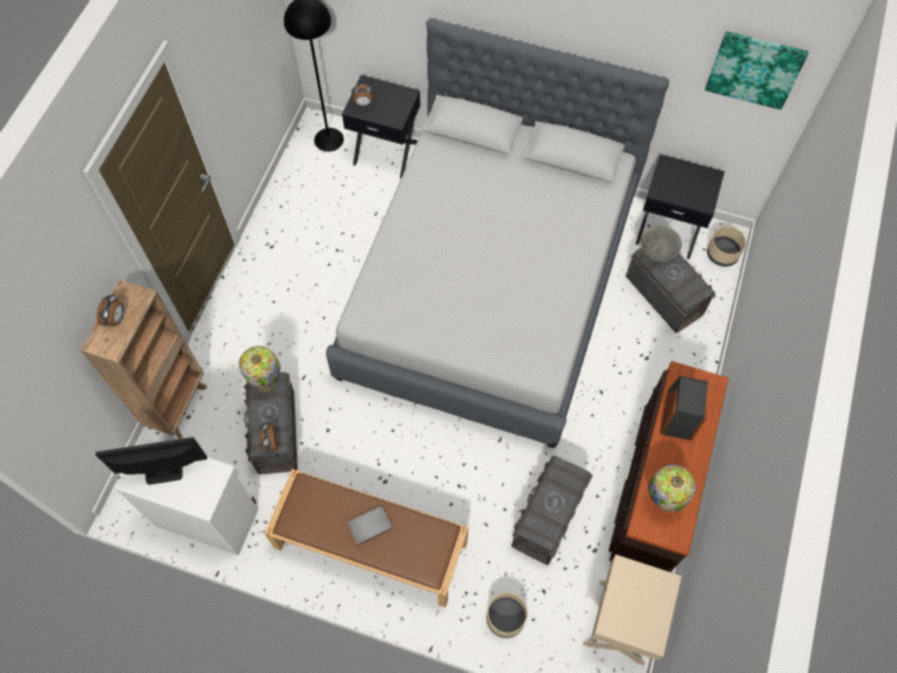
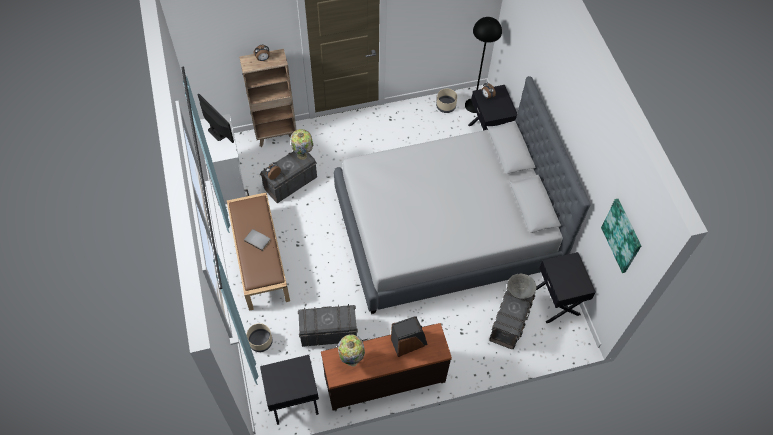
camera: 55 degrees right, 5 degrees down
beige nightstand [583,554,682,666] -> black nightstand [260,355,319,425]
beige planter [707,226,746,267] -> beige planter moved to [436,89,457,113]

